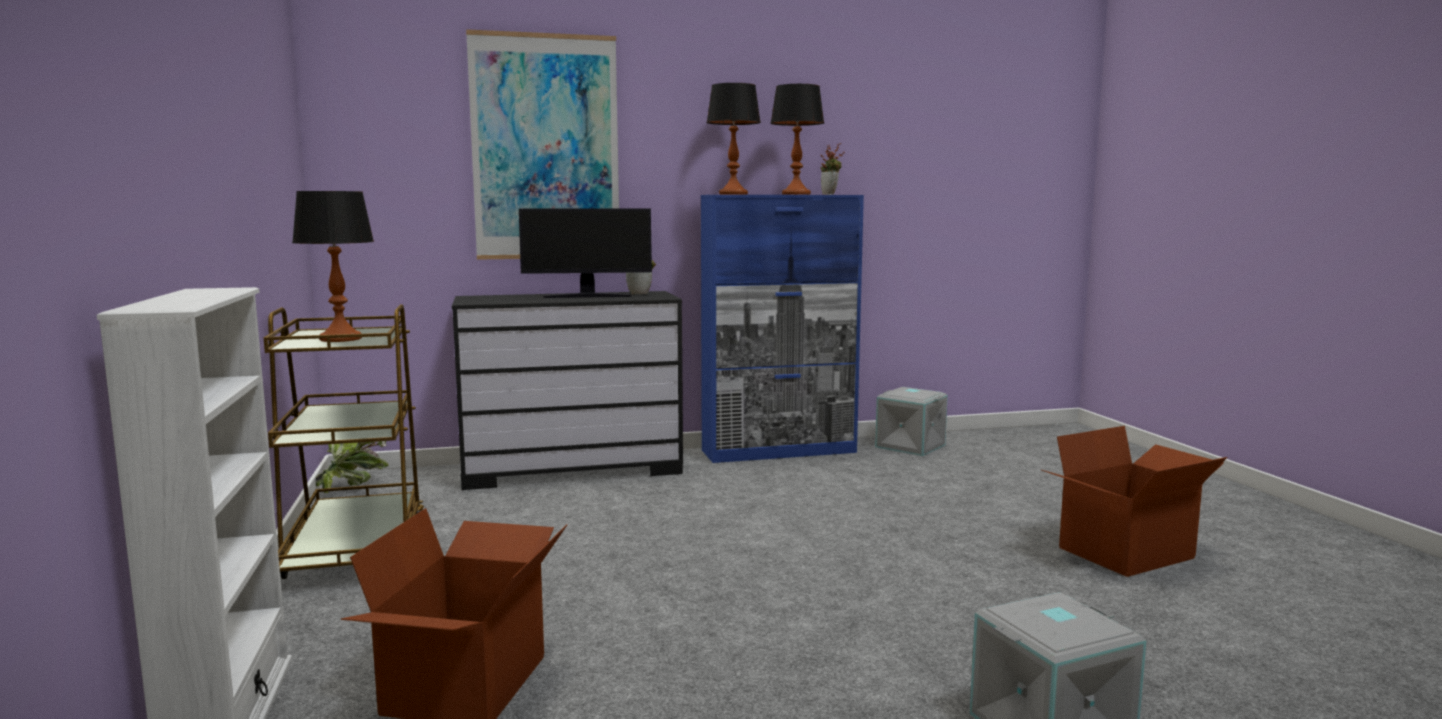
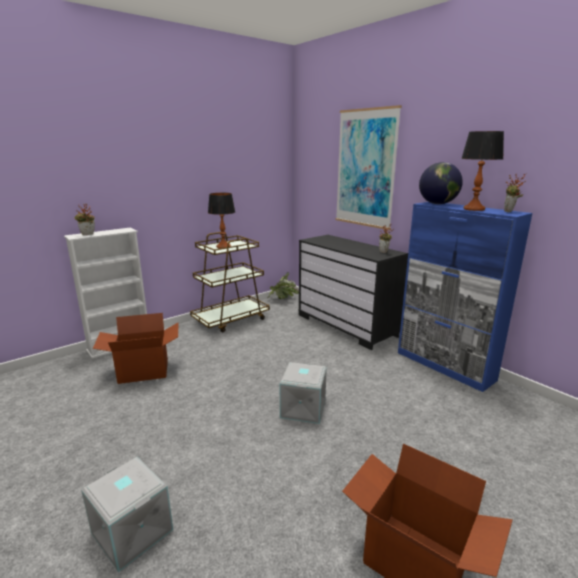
camera: 65 degrees right, 10 degrees up
monitor [519,209,652,298] -> none
table lamp [706,83,761,195] -> globe [419,162,463,204]
grey storage box [875,387,948,456] -> grey storage box moved to [280,362,327,424]
none -> potted plant [74,204,95,235]

